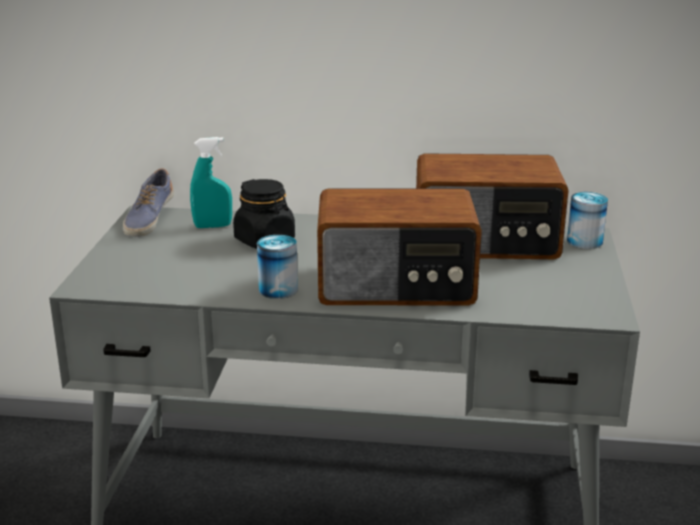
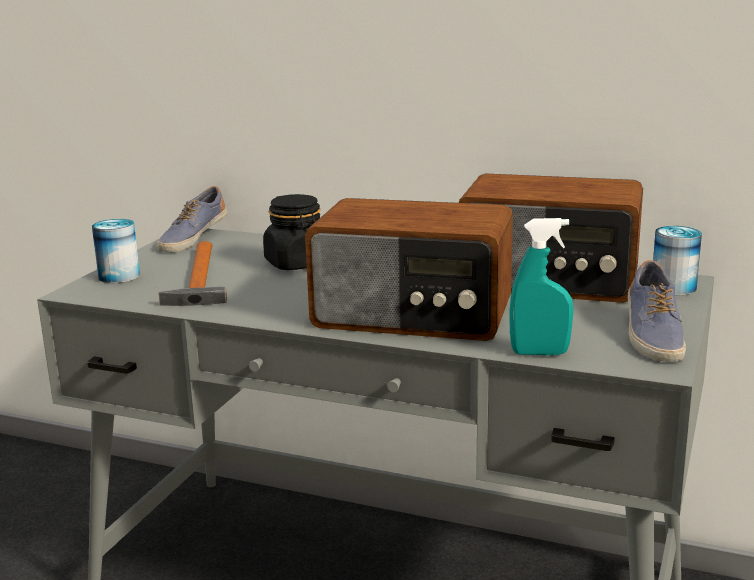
camera: 15 degrees right, 5 degrees down
turquoise spray bottle [190,137,232,228] -> turquoise spray bottle moved to [509,218,574,355]
can [257,235,298,299] -> can moved to [92,219,140,283]
none -> hammer [159,241,227,306]
none -> shoe [628,260,686,362]

